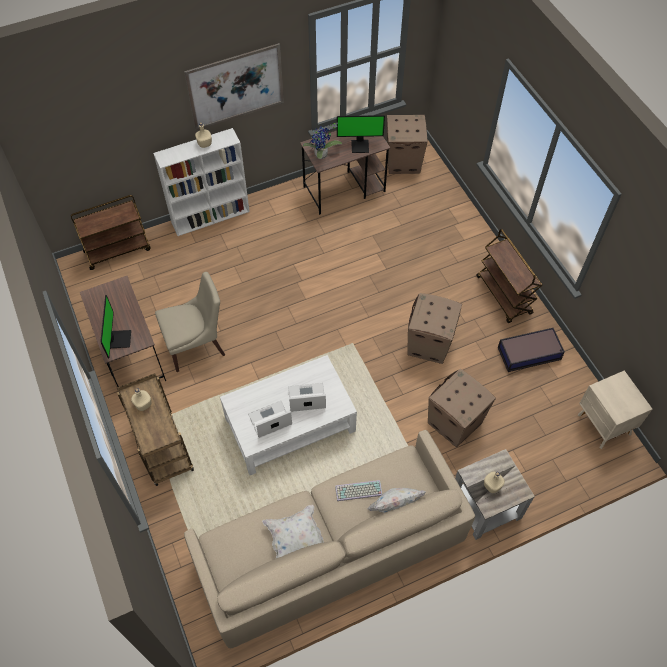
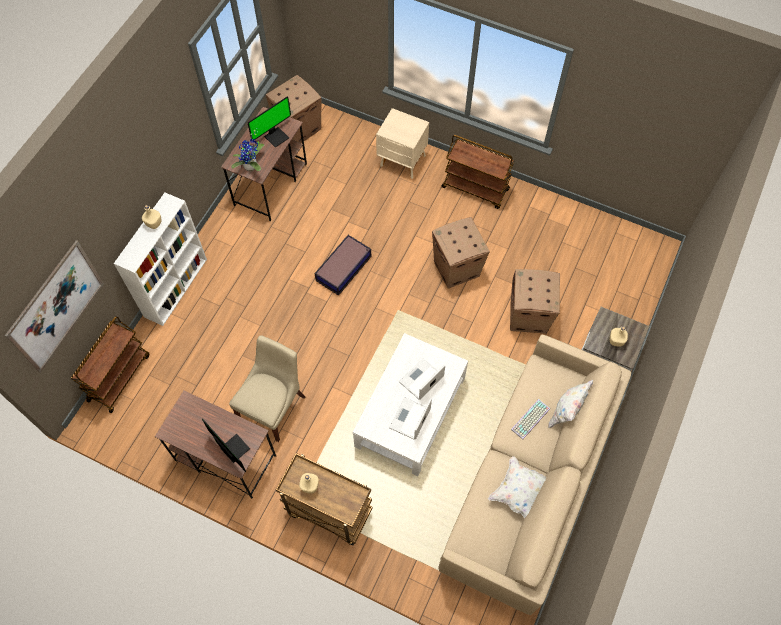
camera: 40 degrees left, 5 degrees up
picture [184,43,284,130] -> picture moved to [5,240,104,373]
storage box [498,328,565,372] -> storage box moved to [314,235,371,296]
beige nightstand [578,370,652,449] -> beige nightstand moved to [376,108,429,179]

